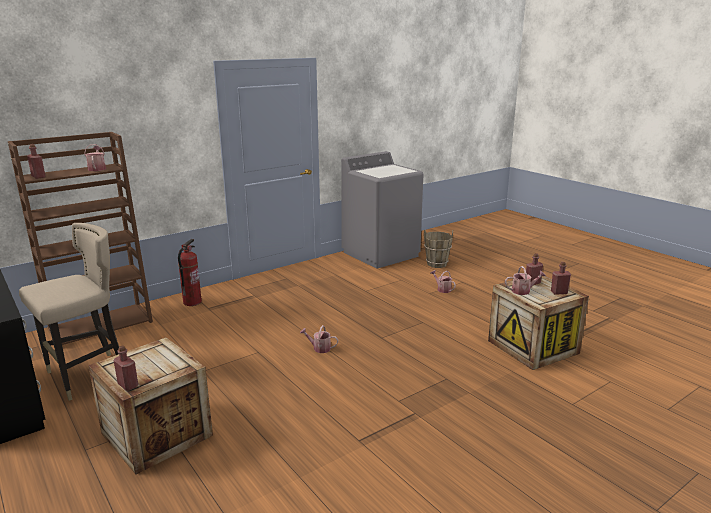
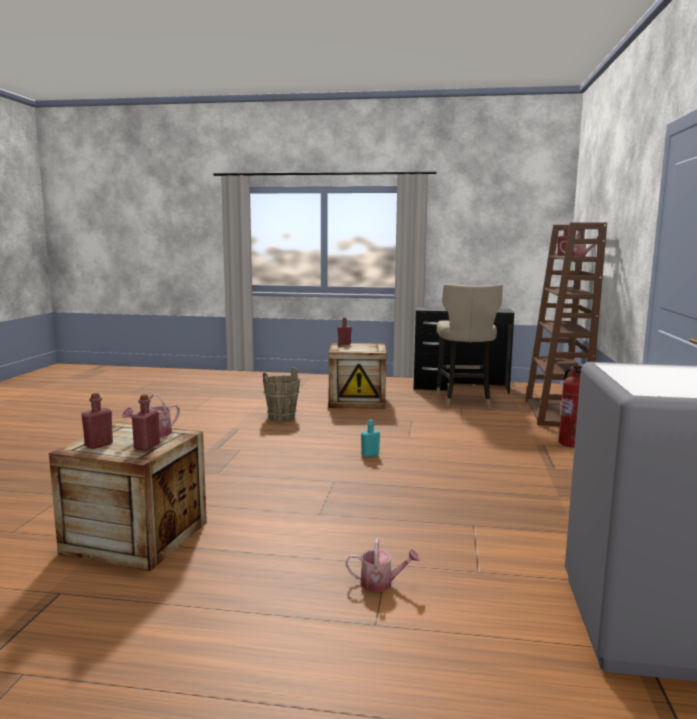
camera: 135 degrees right, 10 degrees down
watering can [300,325,338,353] -> turquoise bottle [361,420,380,457]
brown bucket [424,230,453,268] -> brown bucket moved to [263,368,300,421]

